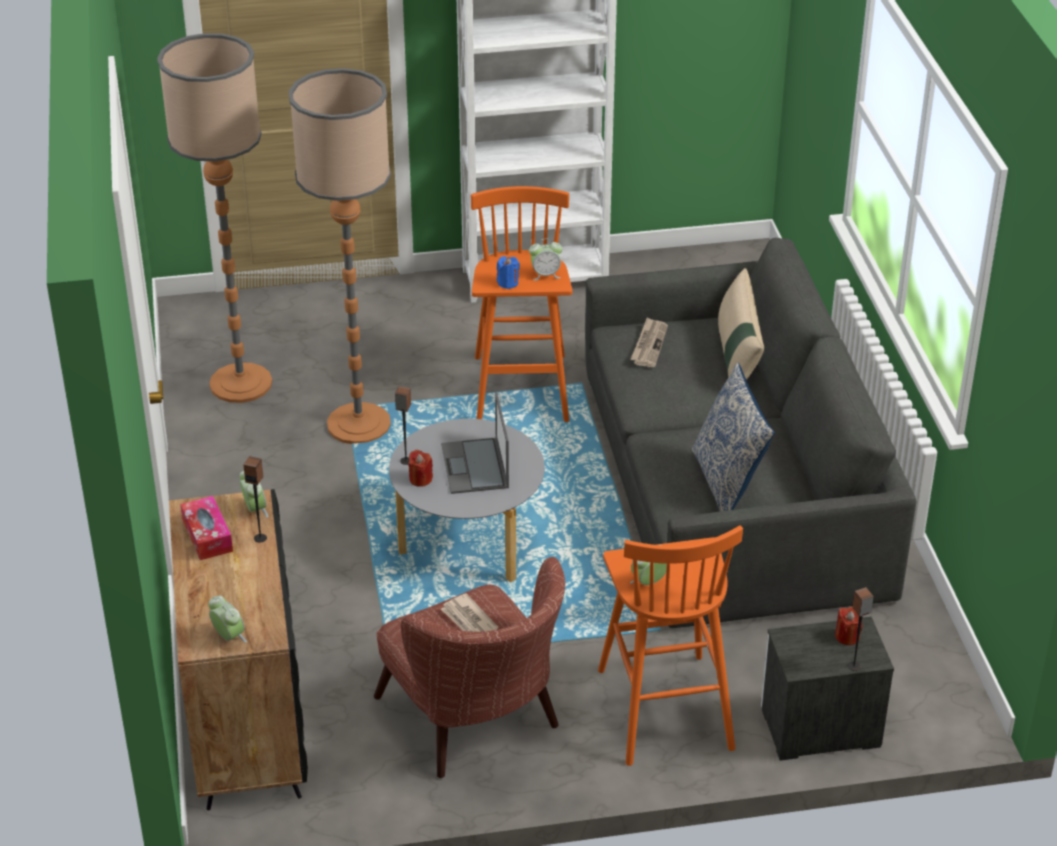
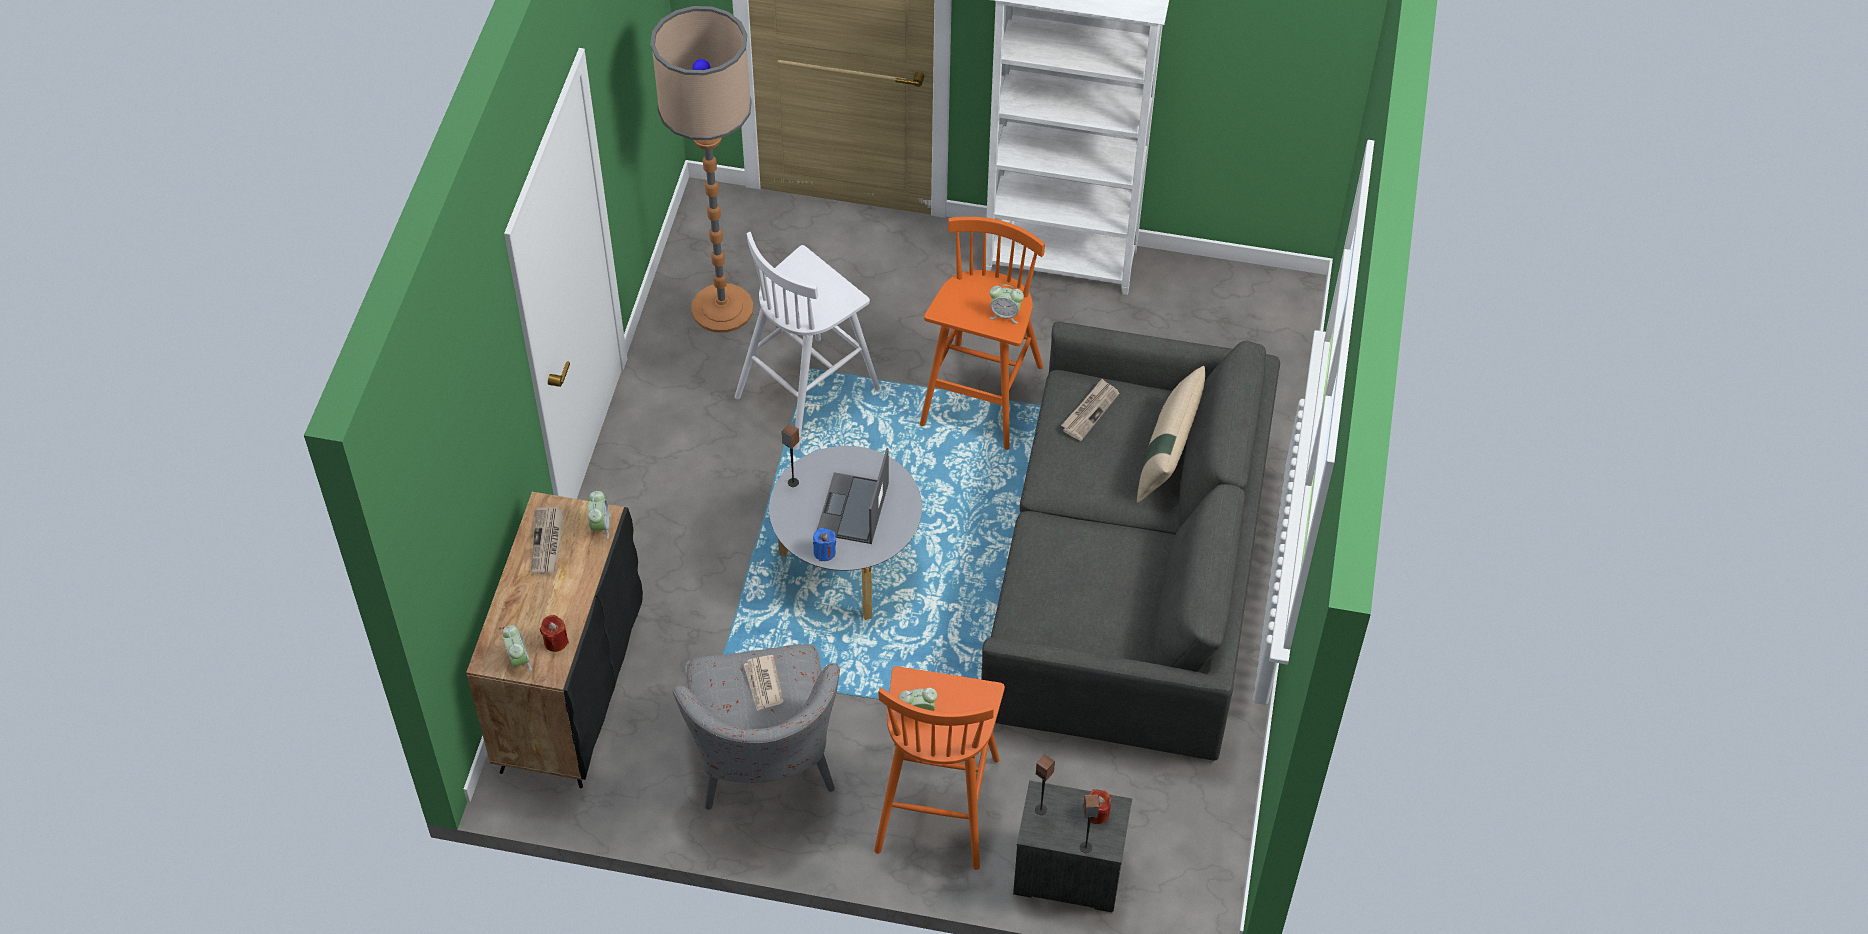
camera: 20 degrees right, 15 degrees up
tissue box [180,496,233,560] -> newspaper [531,507,564,574]
speaker [244,456,267,543] -> speaker moved to [1035,754,1055,815]
floor lamp [288,68,391,444] -> white stool [734,232,880,450]
brown armchair [374,557,565,778] -> grey armchair [672,644,840,810]
red candle [408,450,433,487] -> red candle moved to [540,615,569,652]
blue candle [497,256,520,289] -> blue candle moved to [813,528,836,561]
pillow [692,362,775,511] -> none

